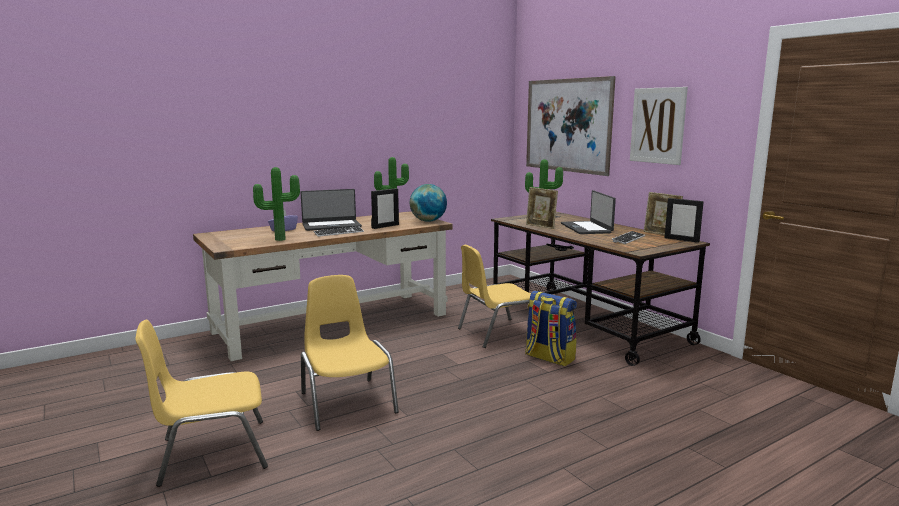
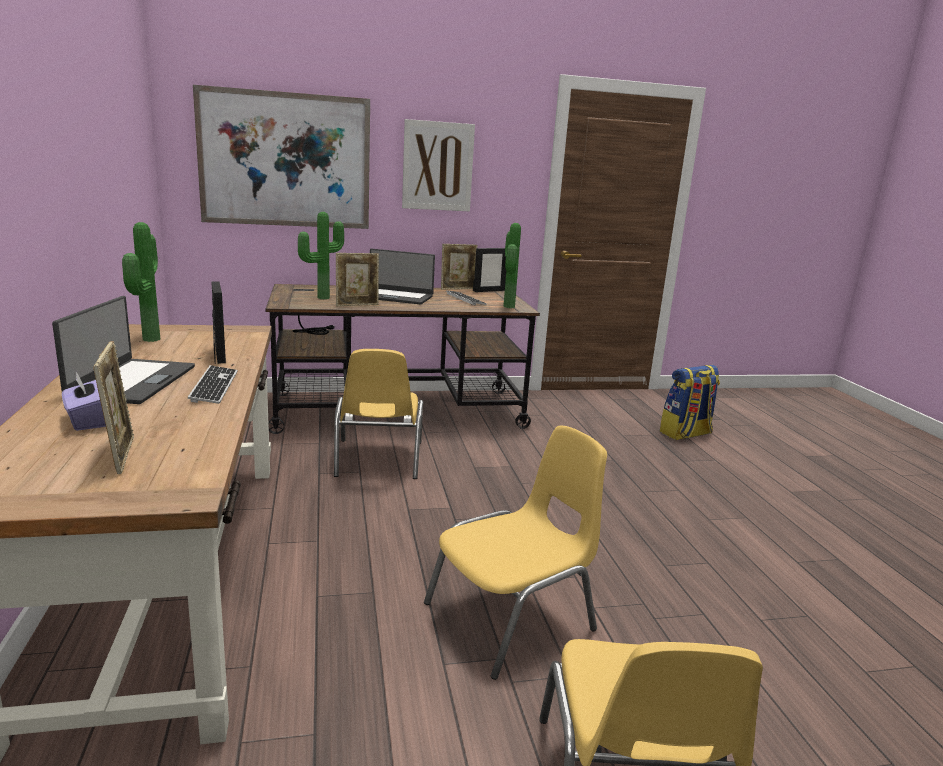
camera: 70 degrees left, 5 degrees up
potted plant [253,167,300,241] -> potted plant moved to [503,223,521,308]
yellow chair [301,275,399,431] -> yellow chair turned 150 degrees clockwise [424,426,607,680]
globe [410,184,447,222] -> none
backpack [525,291,577,366] -> backpack moved to [660,365,720,440]
none -> picture frame [93,341,134,474]

